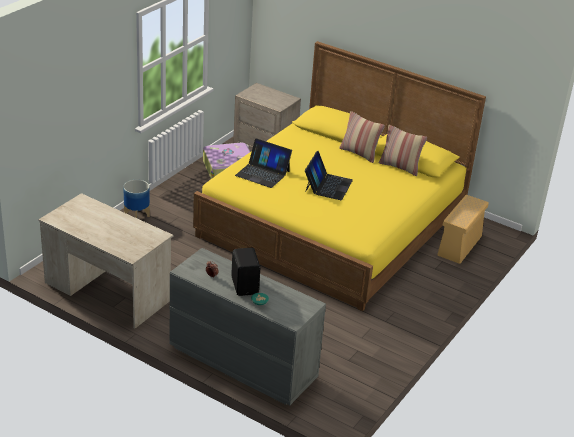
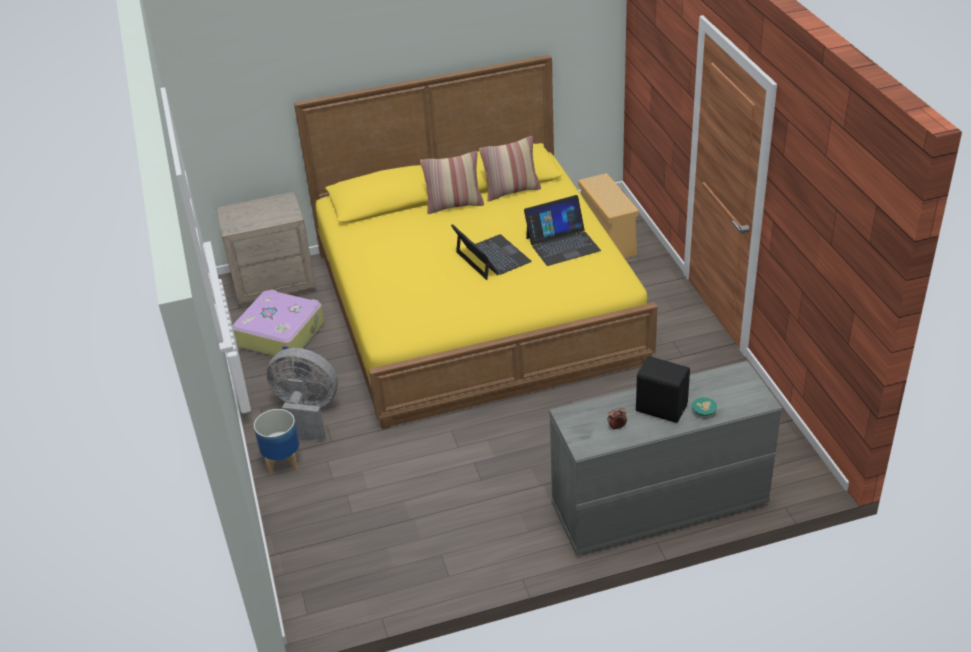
camera: 45 degrees left, 5 degrees up
beige desk [38,193,173,329] -> none
laptop [235,138,292,188] -> laptop moved to [524,195,601,266]
none -> grey fan [266,348,338,440]

